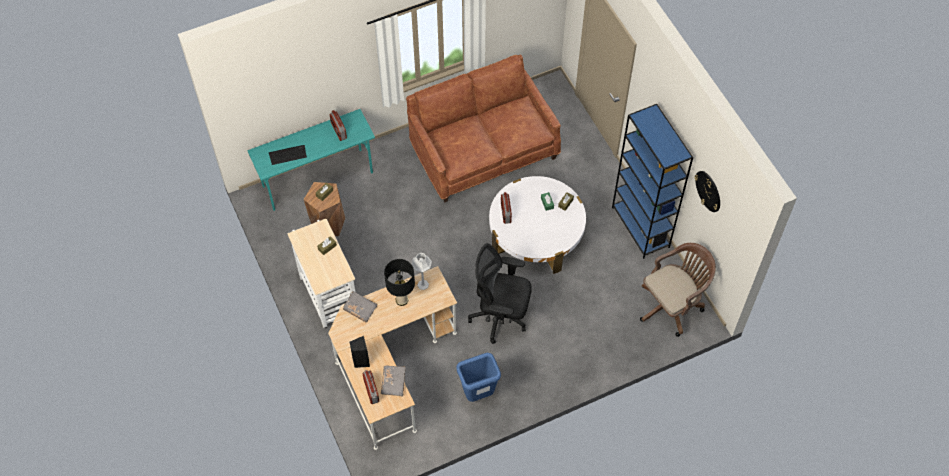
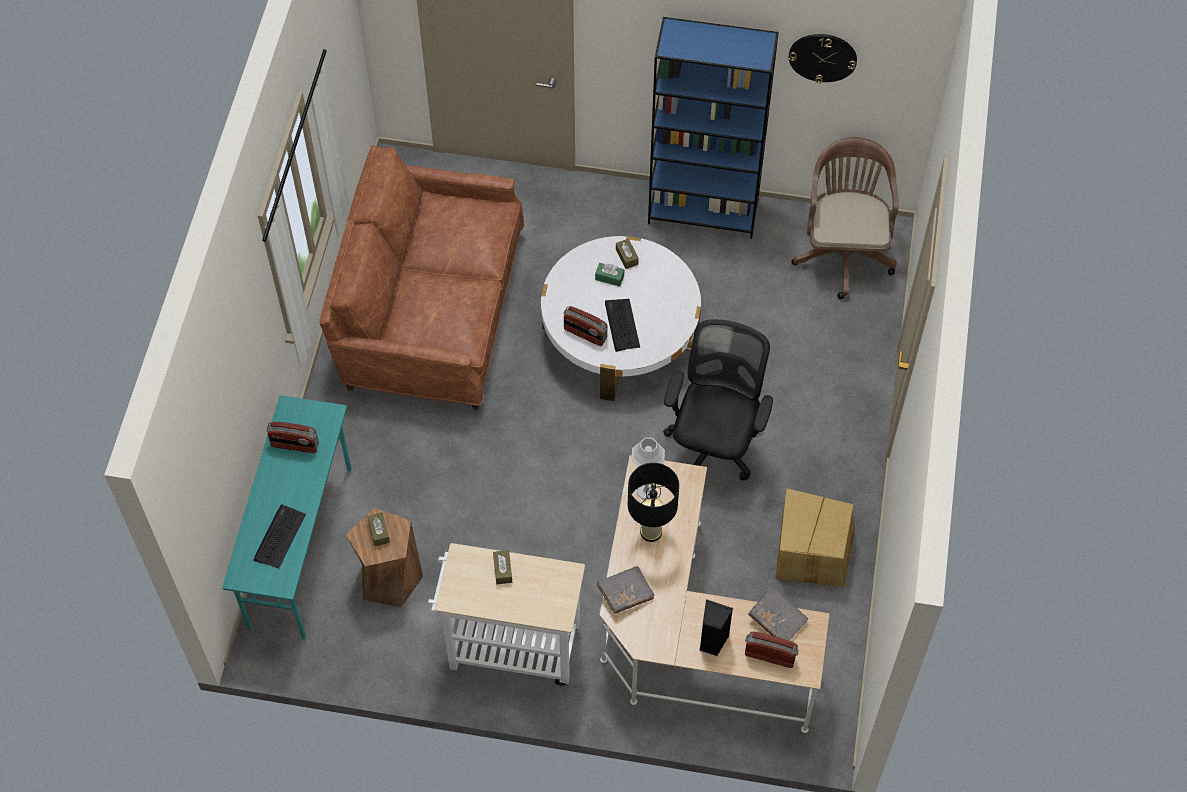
camera: 55 degrees left, 0 degrees up
blue trash can [456,353,501,402] -> cardboard box [775,488,855,587]
black office chair [468,243,532,344] -> black office chair turned 150 degrees clockwise [663,320,773,481]
none -> keyboard [605,299,640,352]

